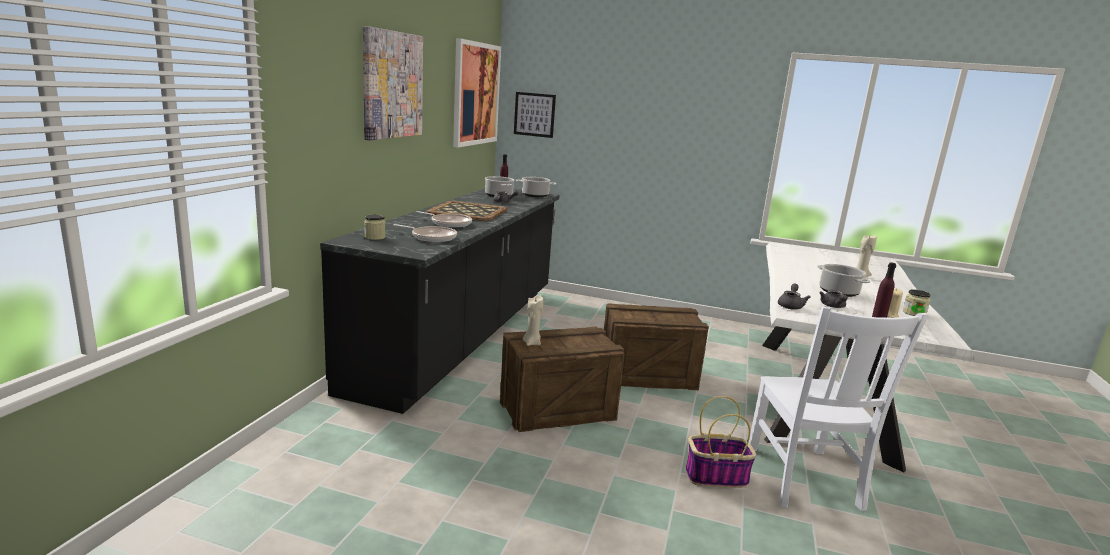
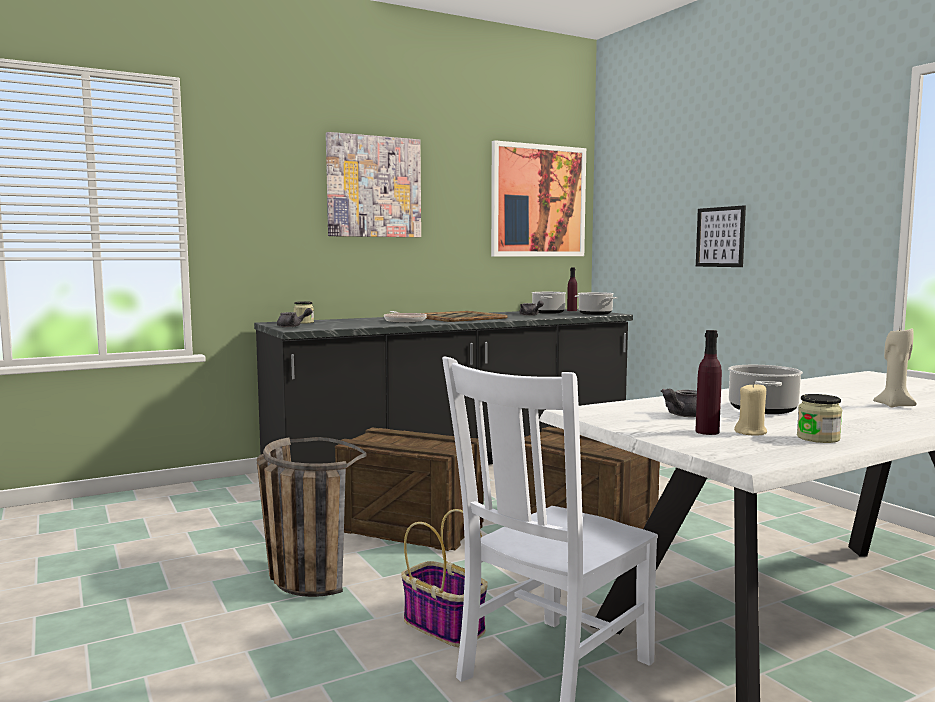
camera: 45 degrees right, 10 degrees down
frying pan [393,224,457,242] -> none
picture [514,92,556,138] -> picture moved to [696,205,746,267]
beige candle [523,295,543,346] -> none
grey teapot [778,284,811,309] -> grey teapot moved to [277,308,312,327]
none -> basket [257,437,366,597]

